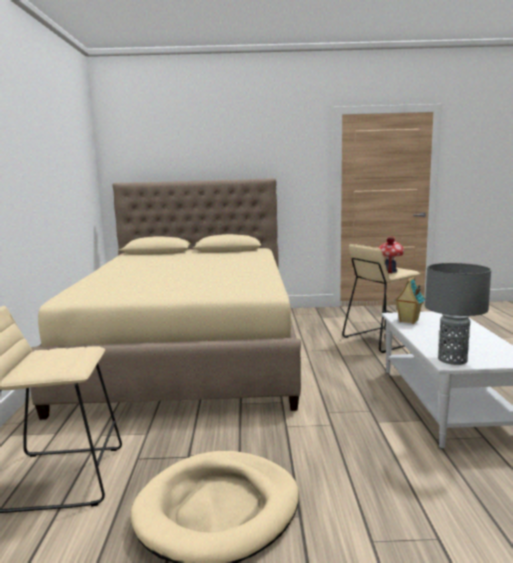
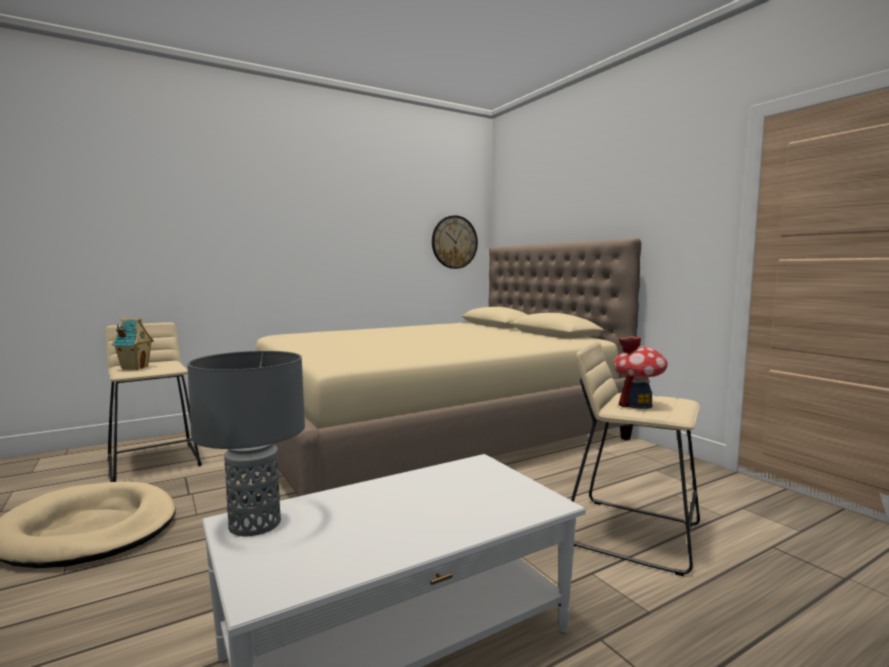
camera: 60 degrees right, 5 degrees down
toy house [394,277,425,324] -> toy house moved to [111,318,154,370]
none -> wall clock [432,215,478,269]

